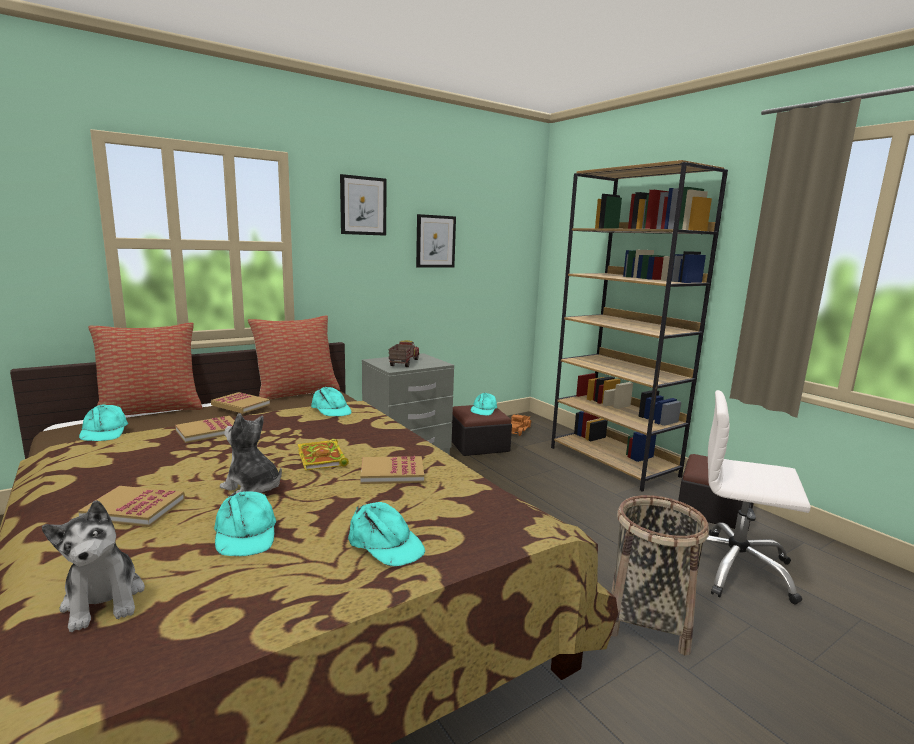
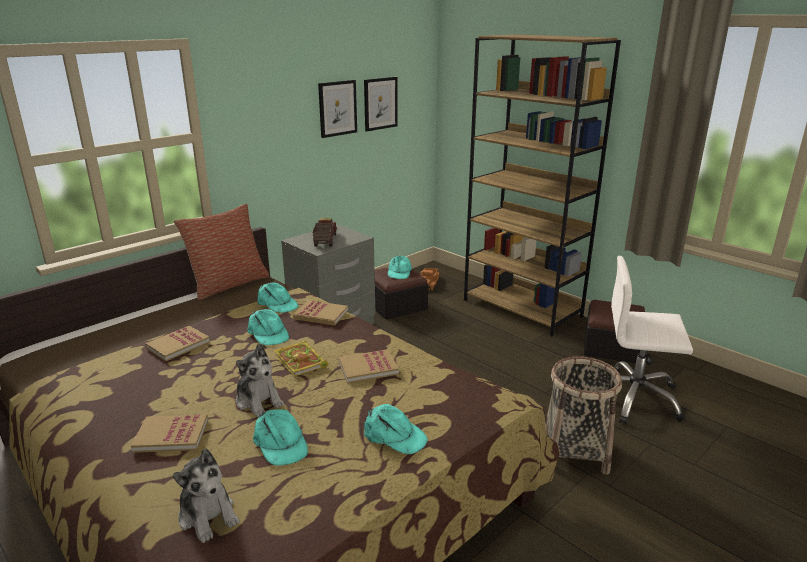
camera: 10 degrees left, 10 degrees up
turquoise cap [79,404,128,441] -> turquoise cap moved to [247,309,289,345]
pillow [88,322,202,415] -> none
book [211,392,270,413] -> book moved to [293,300,348,326]
plush toy [220,413,282,495] -> plush toy turned 150 degrees counterclockwise [236,343,284,417]
picture [340,174,386,236] -> picture moved to [364,77,398,131]

